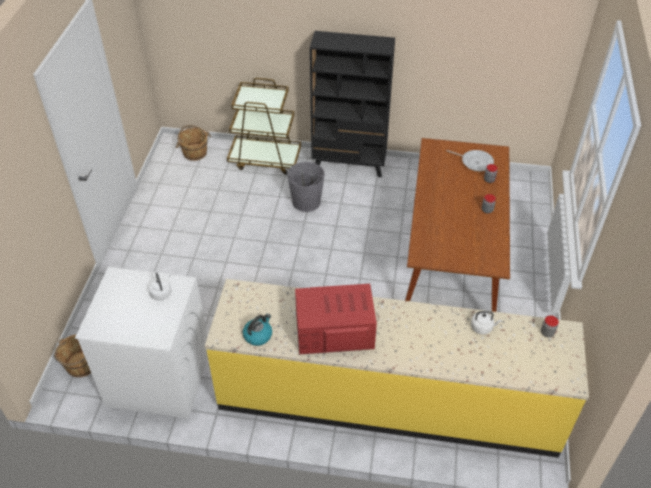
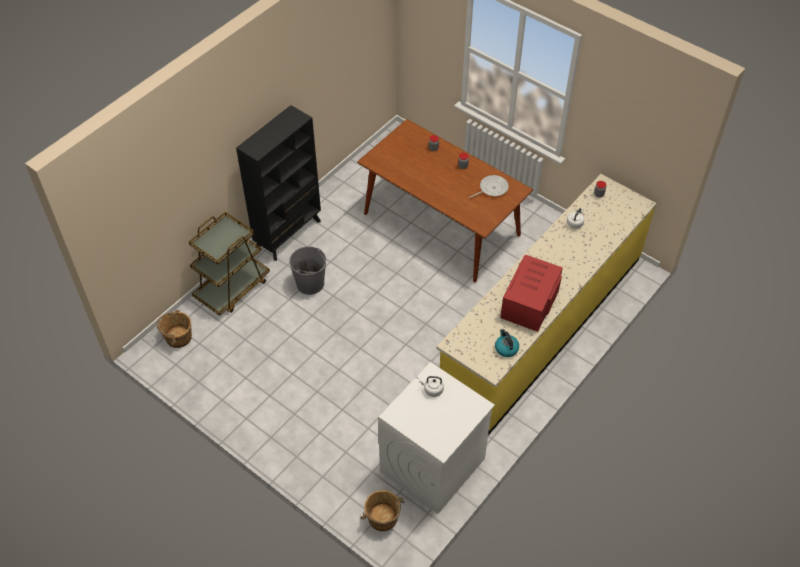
camera: 60 degrees left, 5 degrees up
frying pan [447,150,494,172] -> frying pan moved to [468,175,509,198]

